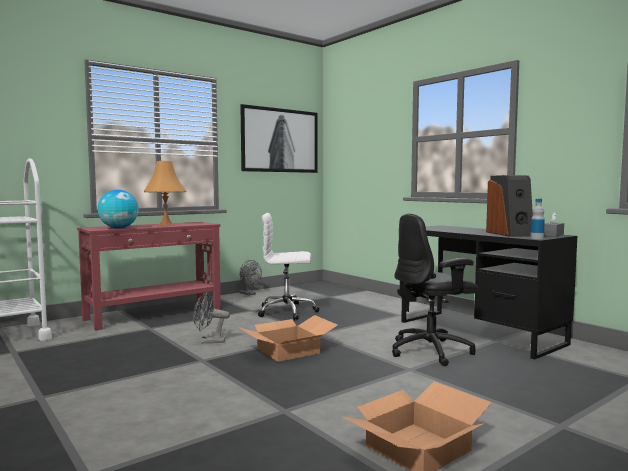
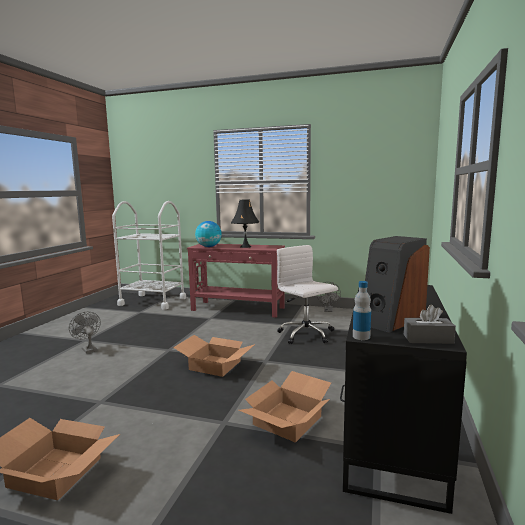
camera: 55 degrees right, 5 degrees up
orange table lamp [143,161,186,226] -> black table lamp [231,200,259,248]
grey fan [193,292,230,343] -> grey fan moved to [69,311,101,354]
picture [240,104,318,173] -> none
black office chair [392,214,478,366] -> cardboard box [238,371,331,442]

